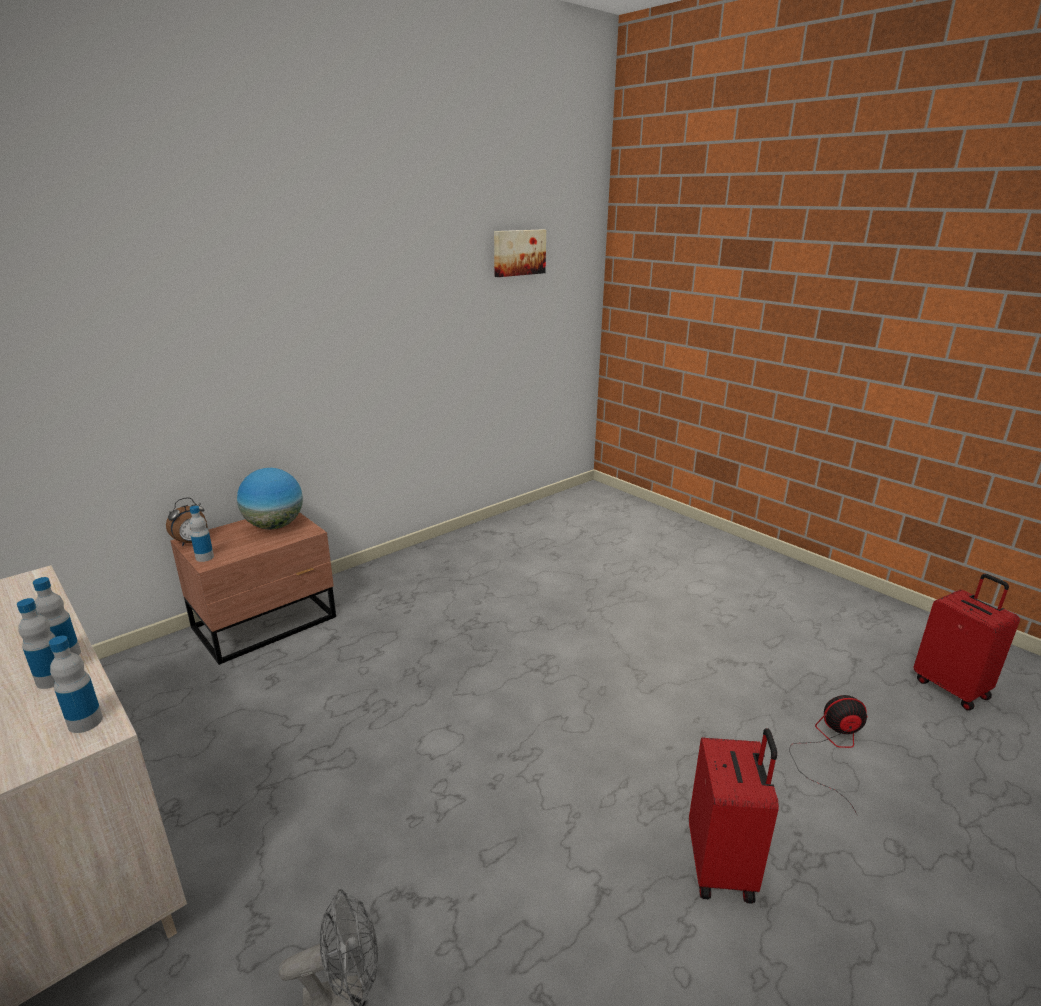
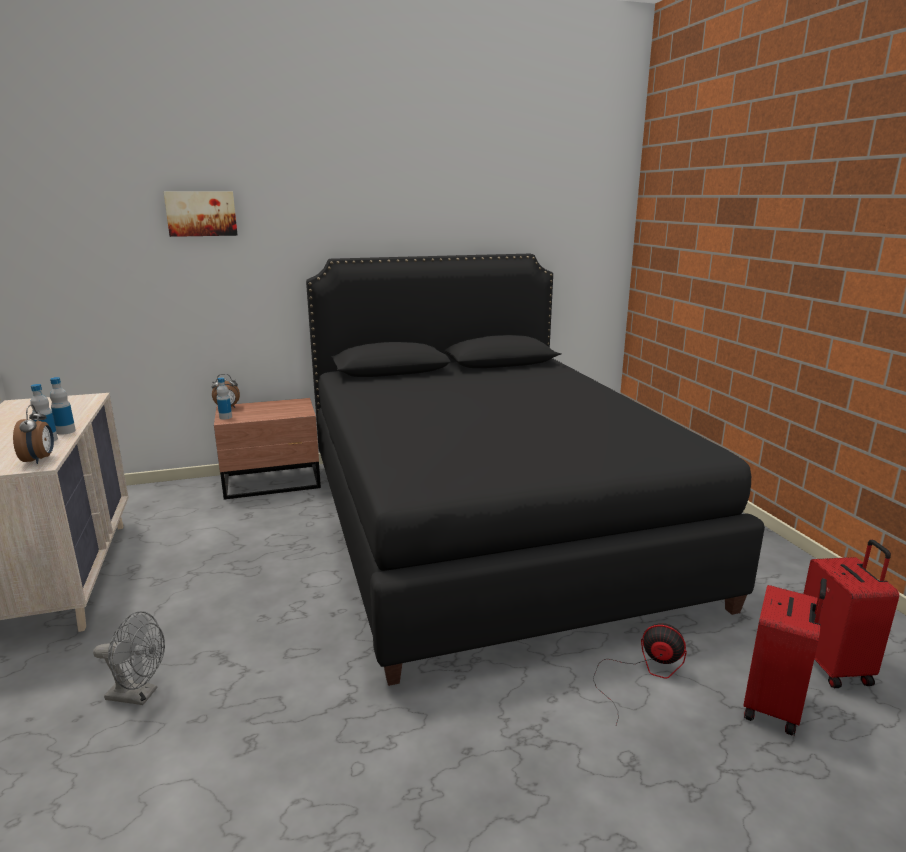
camera: 25 degrees right, 5 degrees down
bottle [49,636,103,733] -> alarm clock [13,404,54,464]
globe [237,468,303,529] -> none
picture [494,230,546,277] -> picture moved to [163,191,238,237]
red suitcase [689,728,779,904] -> red suitcase moved to [744,578,827,735]
none -> black bed [306,254,765,686]

